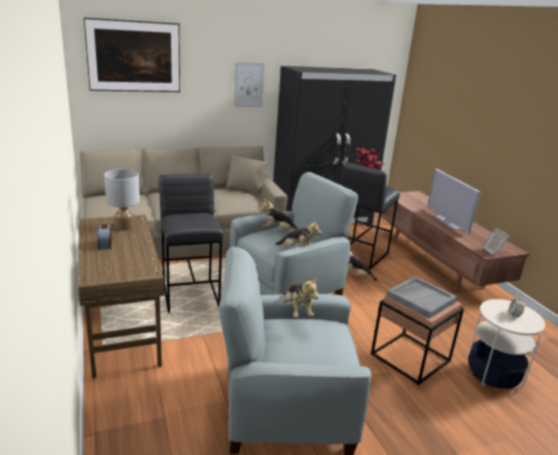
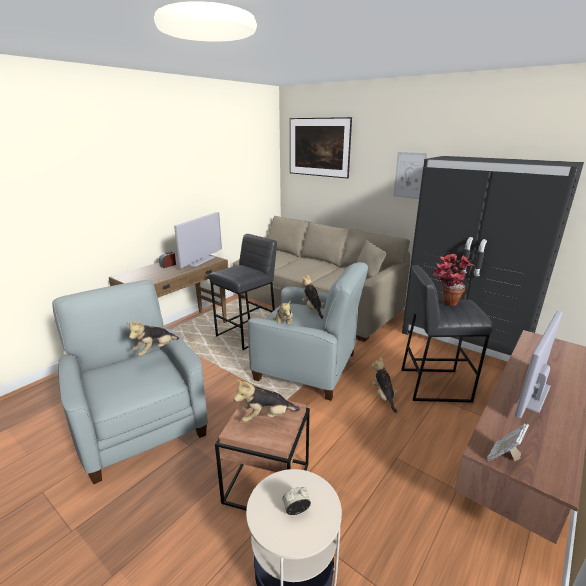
camera: 60 degrees right, 0 degrees up
grey table lamp [104,169,140,230] -> television [174,212,222,268]
grey tray [387,276,457,319] -> plush toy [234,380,300,422]

